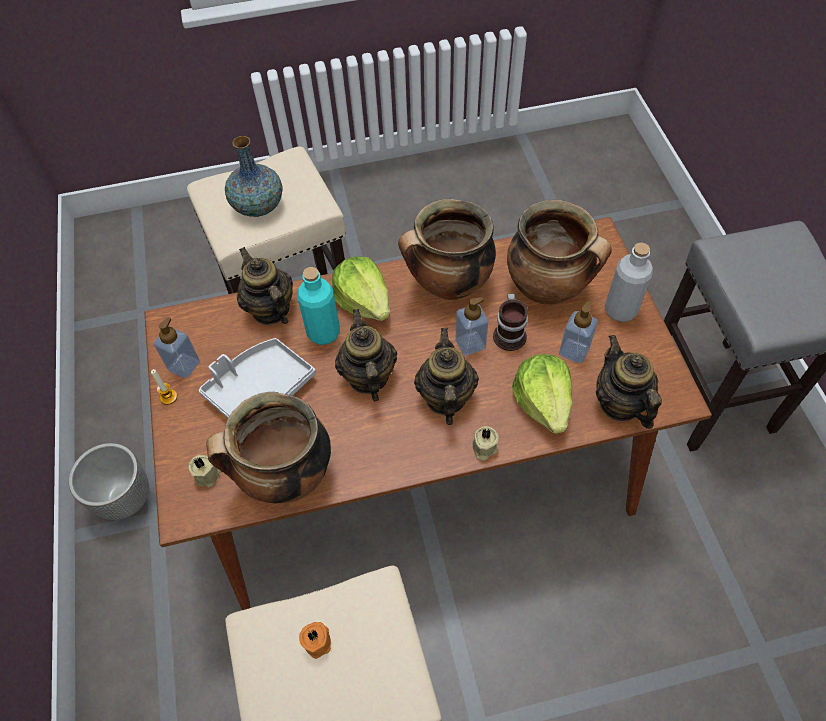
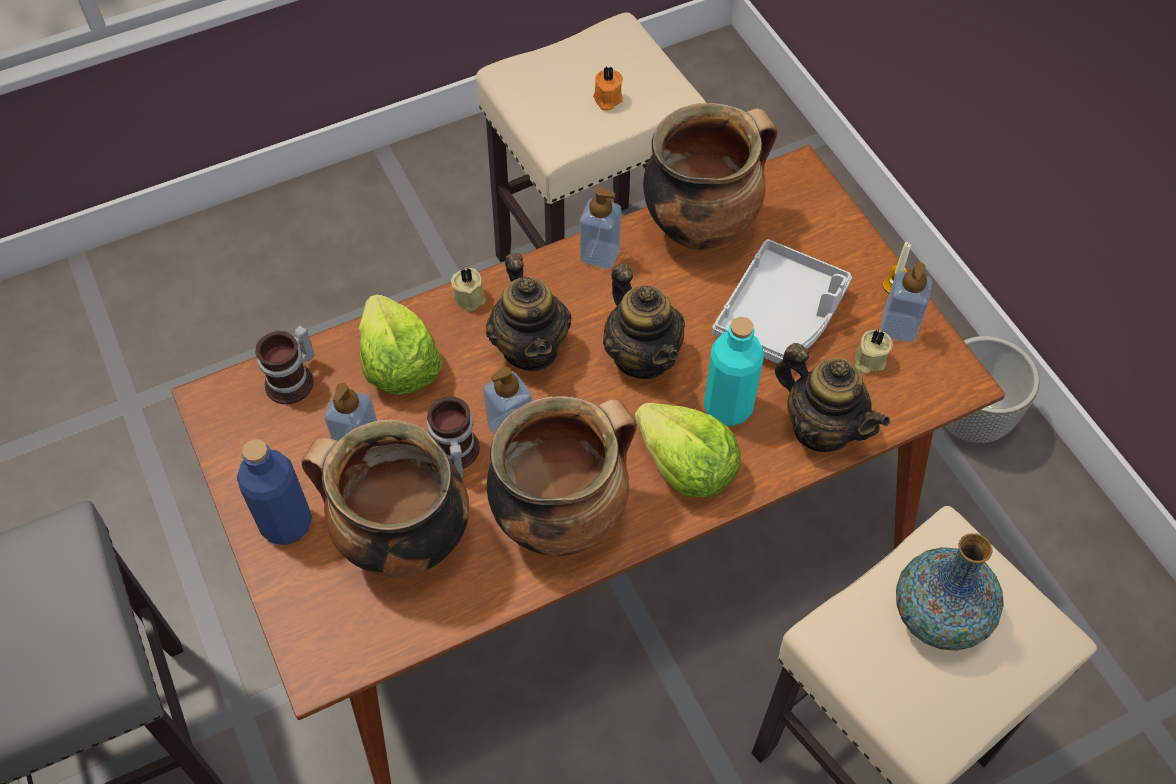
camera: 165 degrees right, 0 degrees up
beige candle [188,455,221,487] -> beige candle moved to [855,329,893,374]
teapot [596,335,662,429] -> mug [255,325,315,405]
grey bottle [604,242,653,322] -> blue bottle [237,439,312,545]
none -> soap dispenser [580,188,621,269]

